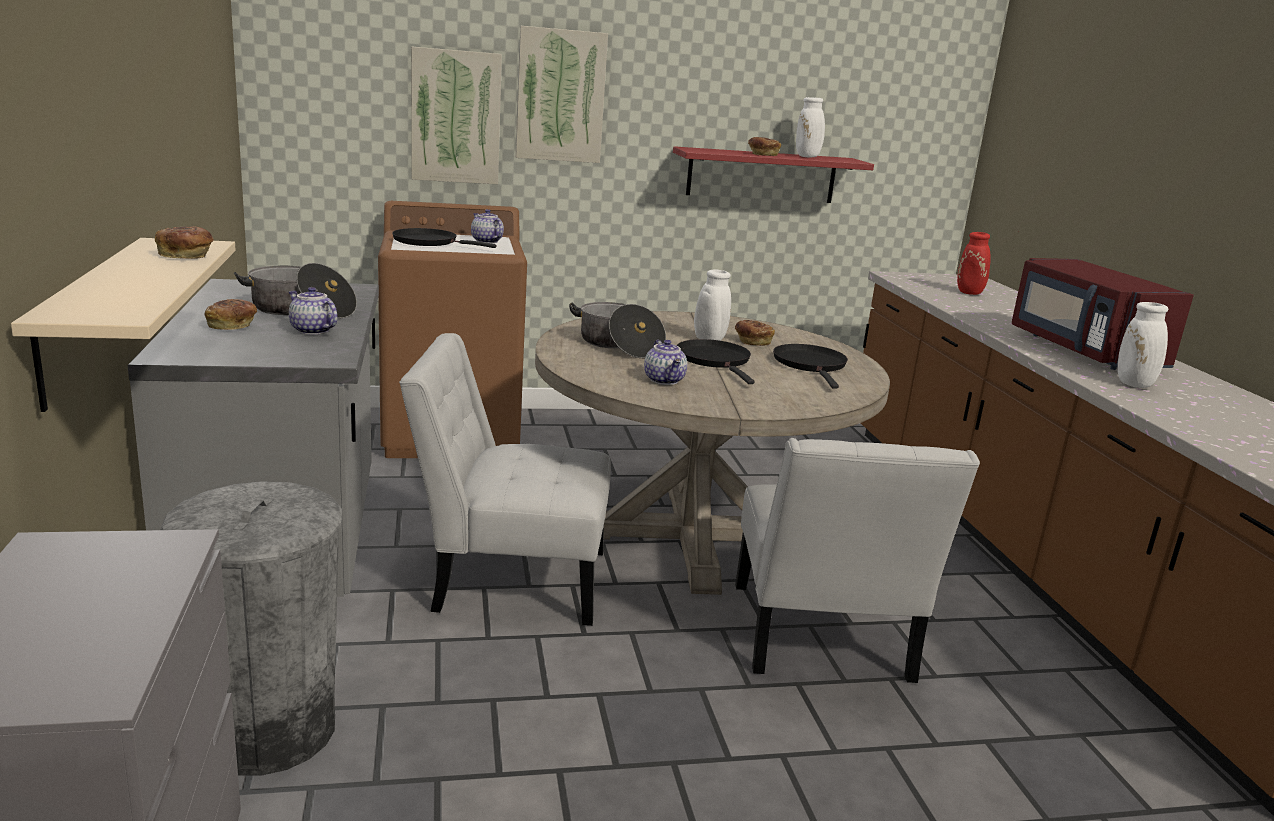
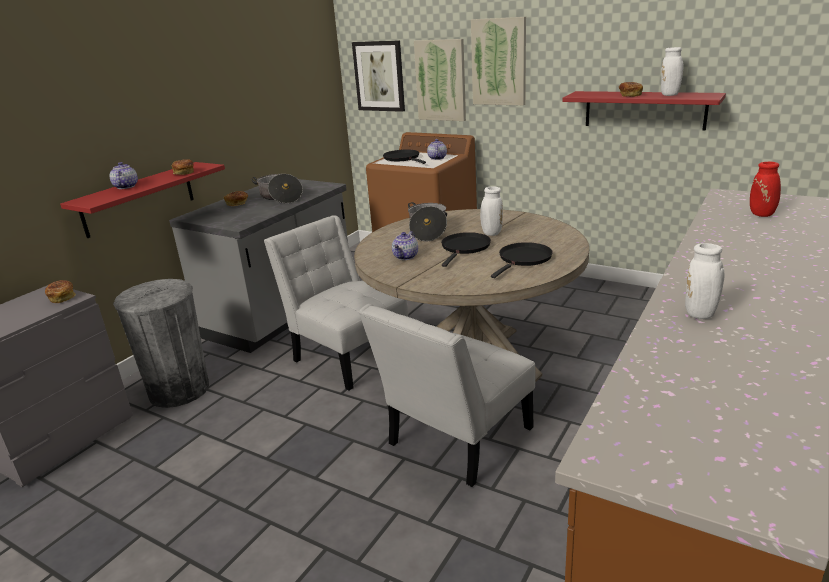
camera: 45 degrees right, 5 degrees up
beige shelf [11,238,236,412] -> red shelf [60,162,225,238]
teapot [289,287,337,335] -> teapot moved to [110,162,138,189]
bread [735,320,775,346] -> bread moved to [45,280,76,303]
red microwave [1012,258,1194,370] -> none
none -> picture [352,40,405,112]

